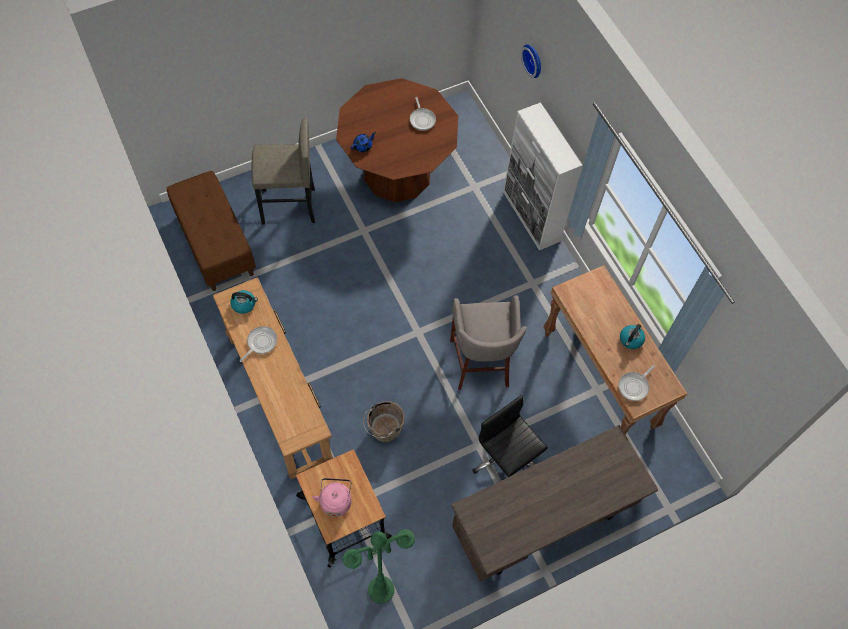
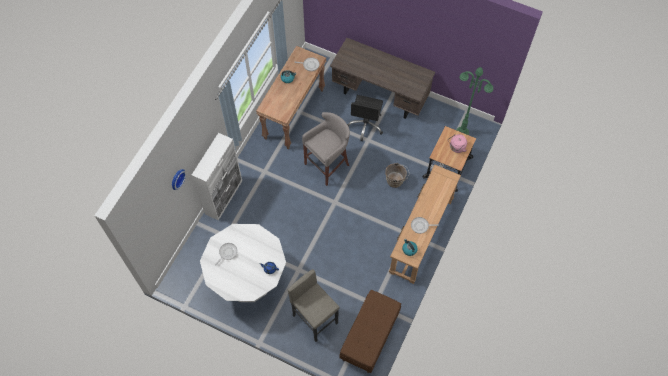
camera: 125 degrees left, 0 degrees up
brown dining table [336,78,458,202] -> white dining table [200,224,286,302]

